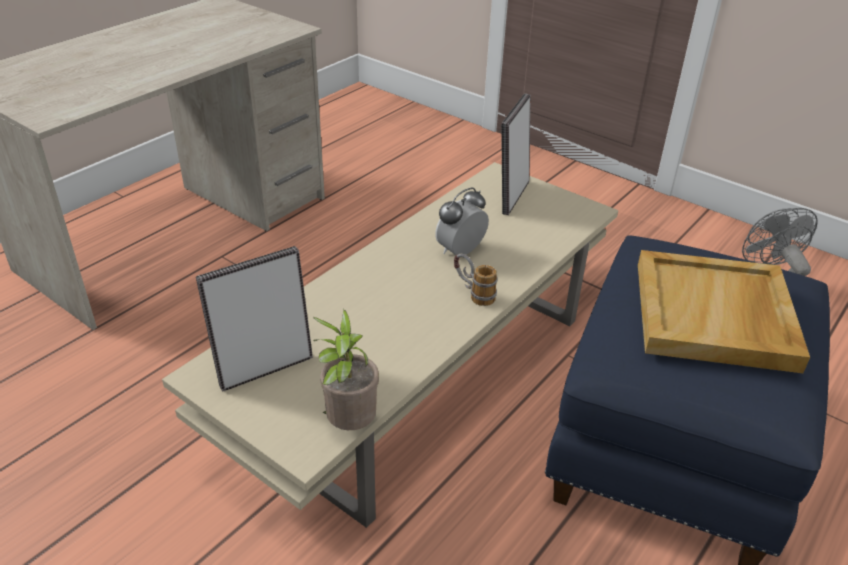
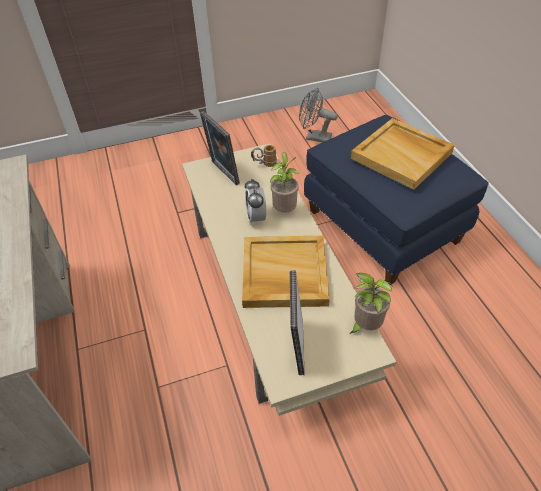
camera: 55 degrees left, 10 degrees up
mug [454,254,497,306] -> mug moved to [251,145,277,167]
none -> beige tray [242,236,330,308]
none -> potted plant [270,152,300,213]

